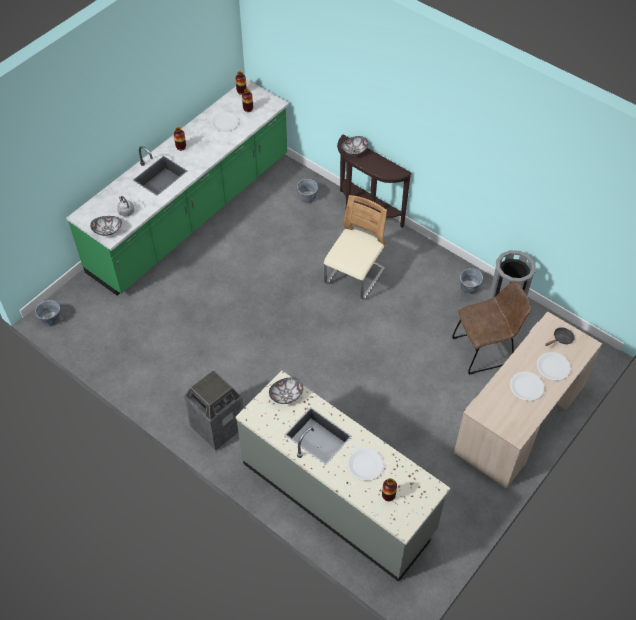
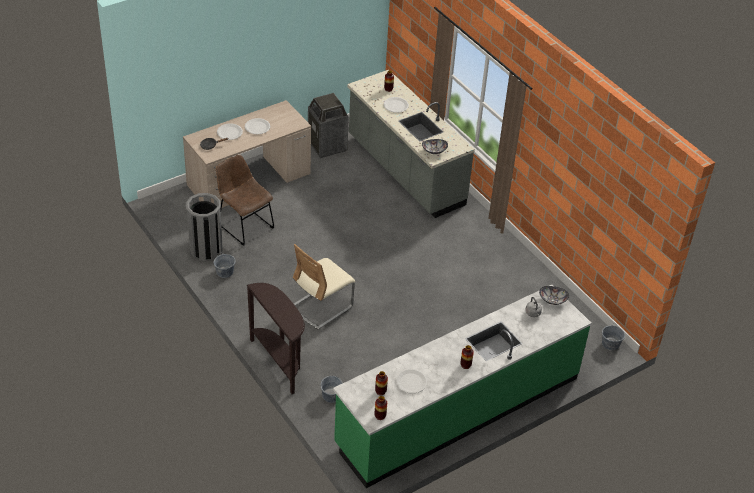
camera: 165 degrees left, 10 degrees down
trash can [183,370,244,451] -> trash can moved to [308,93,349,158]
bowl [341,136,369,156] -> none
brown chair [452,281,531,375] -> brown chair turned 45 degrees clockwise [216,155,274,246]

